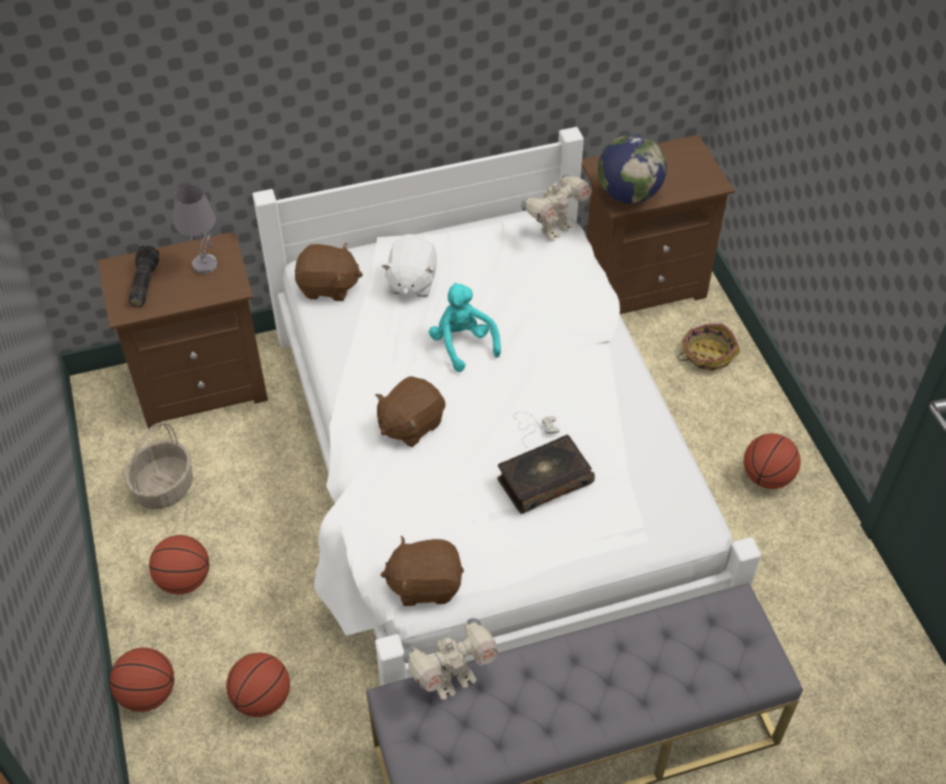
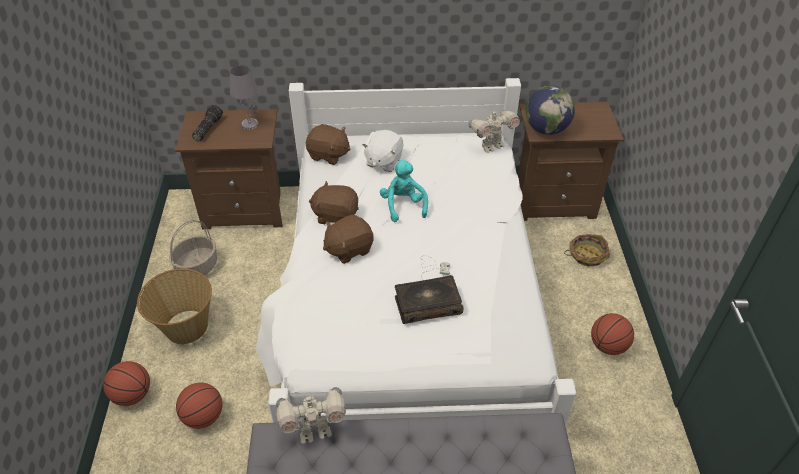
camera: 15 degrees right, 5 degrees down
basketball [149,535,209,595] -> basket [137,269,212,344]
brown plush toy [381,536,464,606] -> brown plush toy moved to [309,181,359,224]

